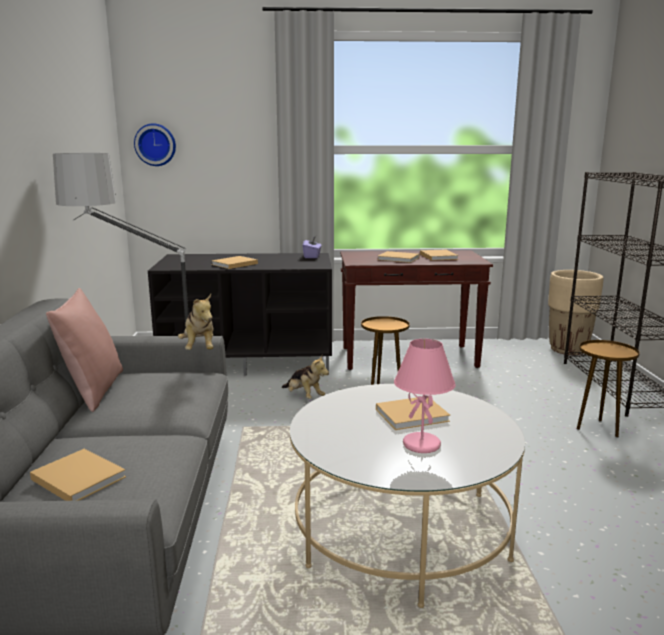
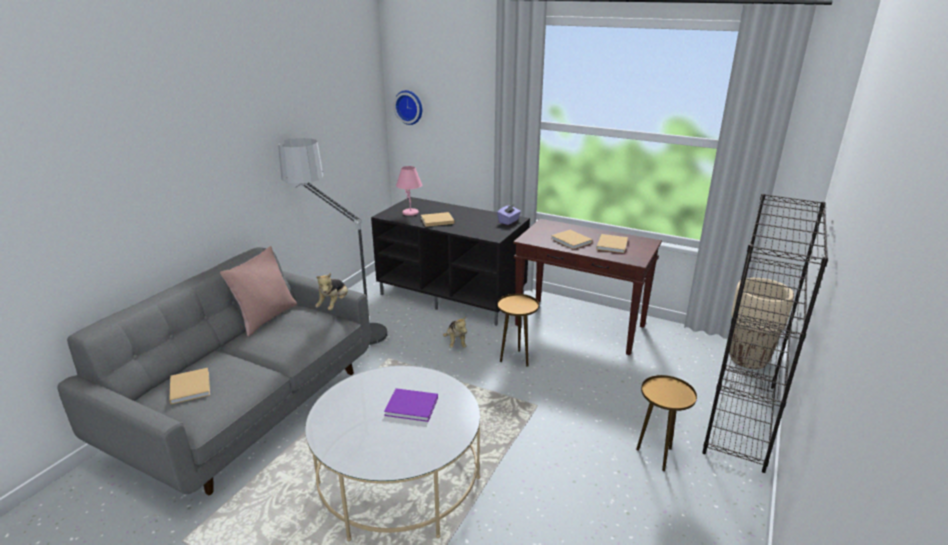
camera: 30 degrees right, 10 degrees up
beige book [376,397,450,430] -> purple book [384,388,438,422]
pink table lamp [394,339,456,453] -> pink table lamp moved to [396,166,422,216]

